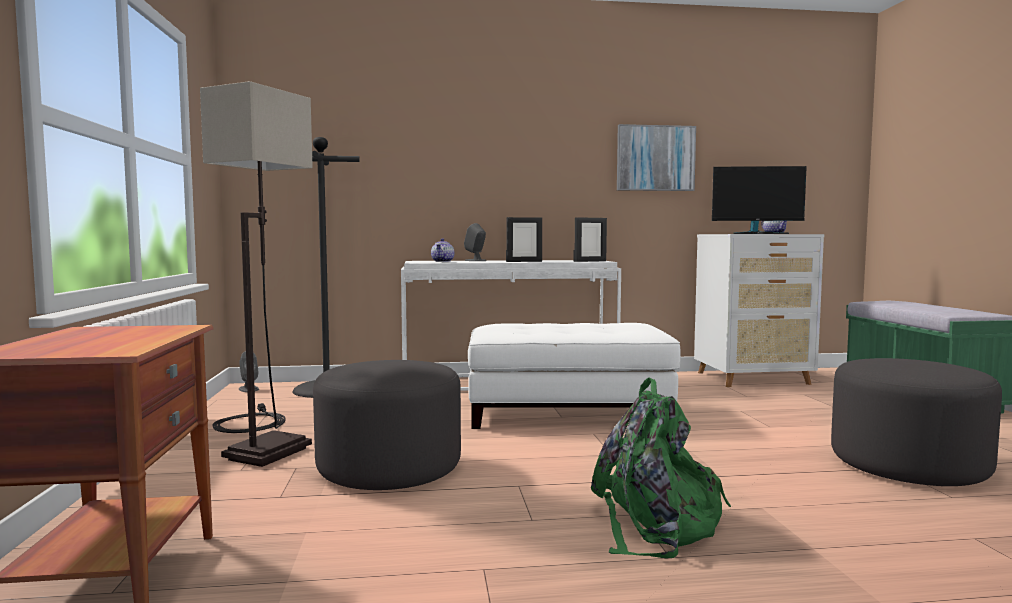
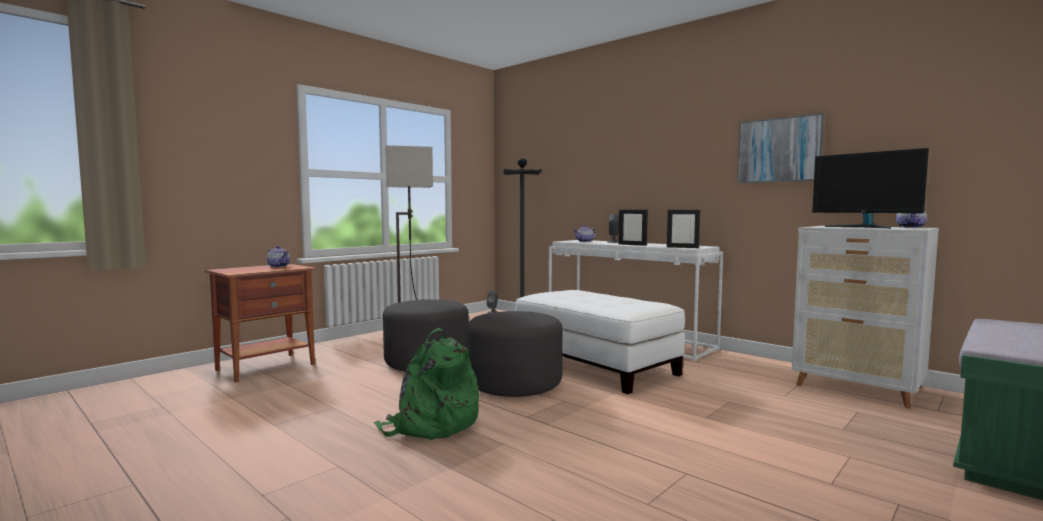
camera: 50 degrees right, 0 degrees up
grey ottoman [831,358,1002,486] -> grey ottoman moved to [466,311,563,397]
none -> teapot [267,246,290,268]

